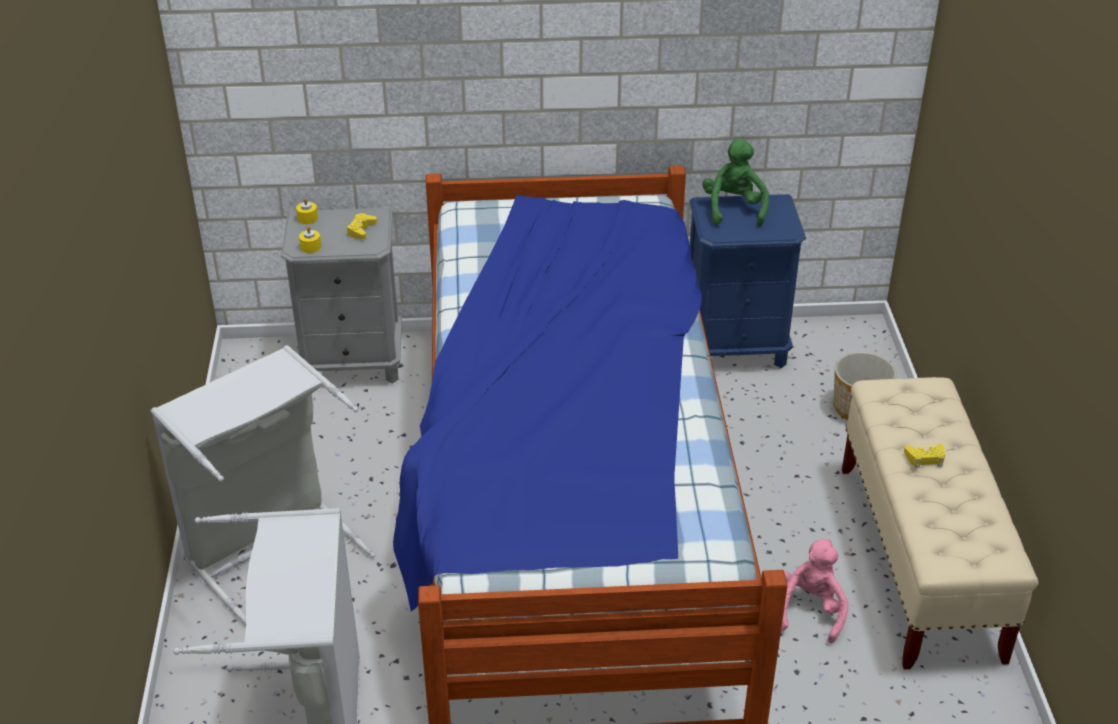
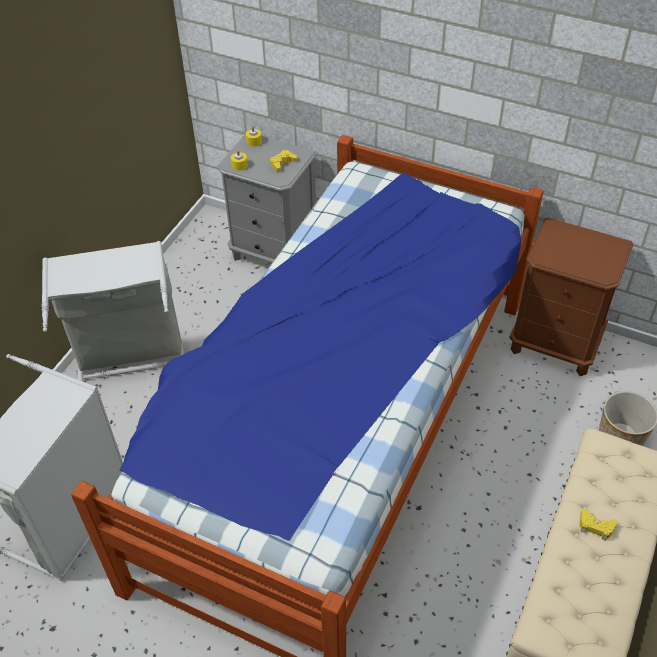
camera: 30 degrees right, 10 degrees up
blue nightstand [689,194,806,368] -> brown nightstand [509,217,633,376]
green plush toy [702,138,769,226] -> none
pink plush toy [781,539,849,643] -> none

